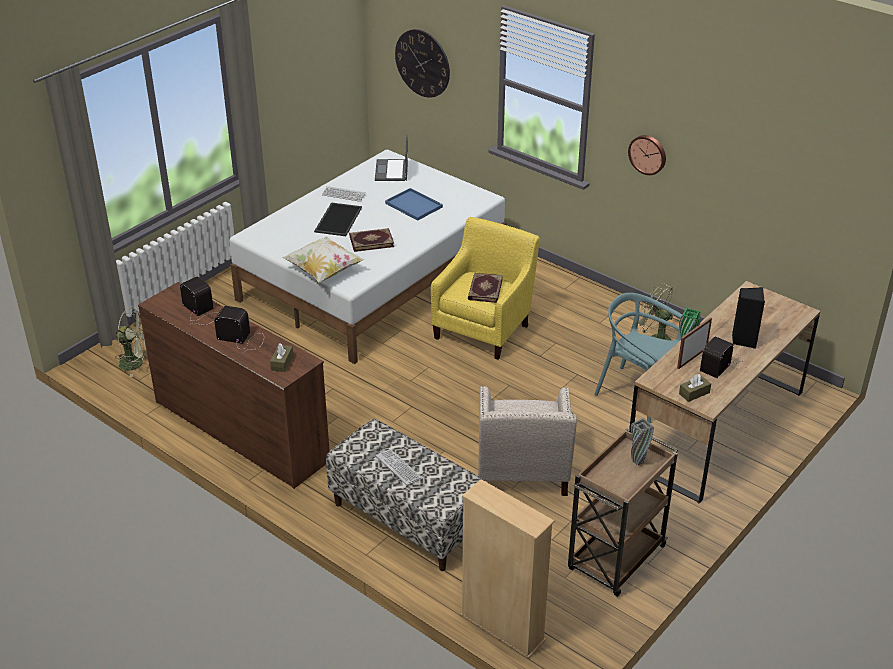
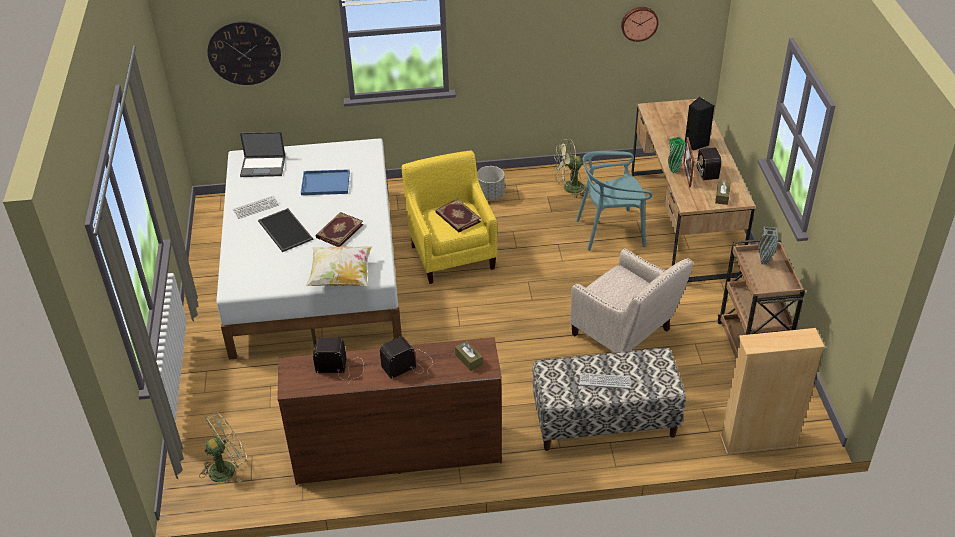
camera: 45 degrees left, 5 degrees up
laptop [375,136,408,181] -> laptop turned 45 degrees counterclockwise [240,132,286,177]
wall clock [628,135,666,175] -> wall clock moved to [621,7,659,42]
none -> grey planter [477,166,505,200]

